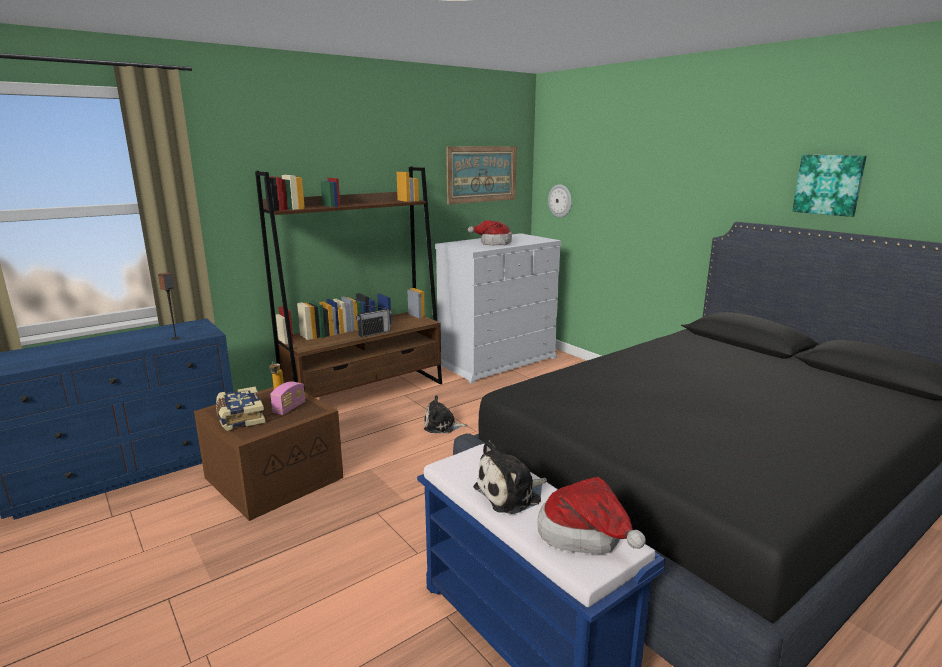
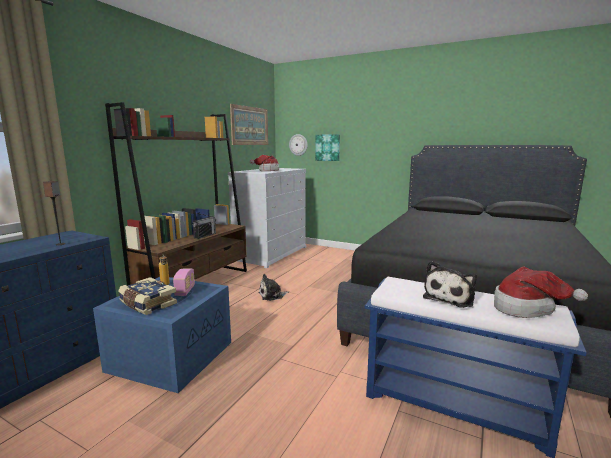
camera: 25 degrees left, 5 degrees down
brown storage box [194,387,343,521] -> blue storage box [93,277,231,393]
picture [792,155,867,217] -> picture moved to [315,134,340,161]

